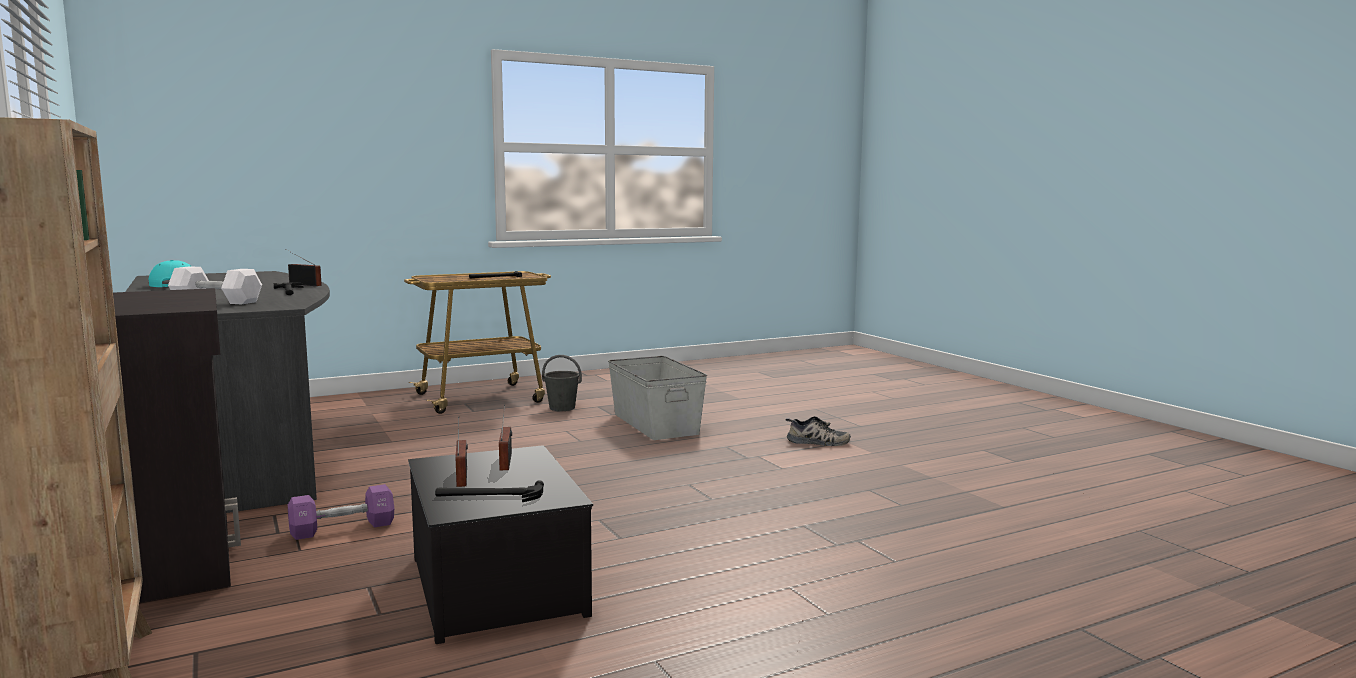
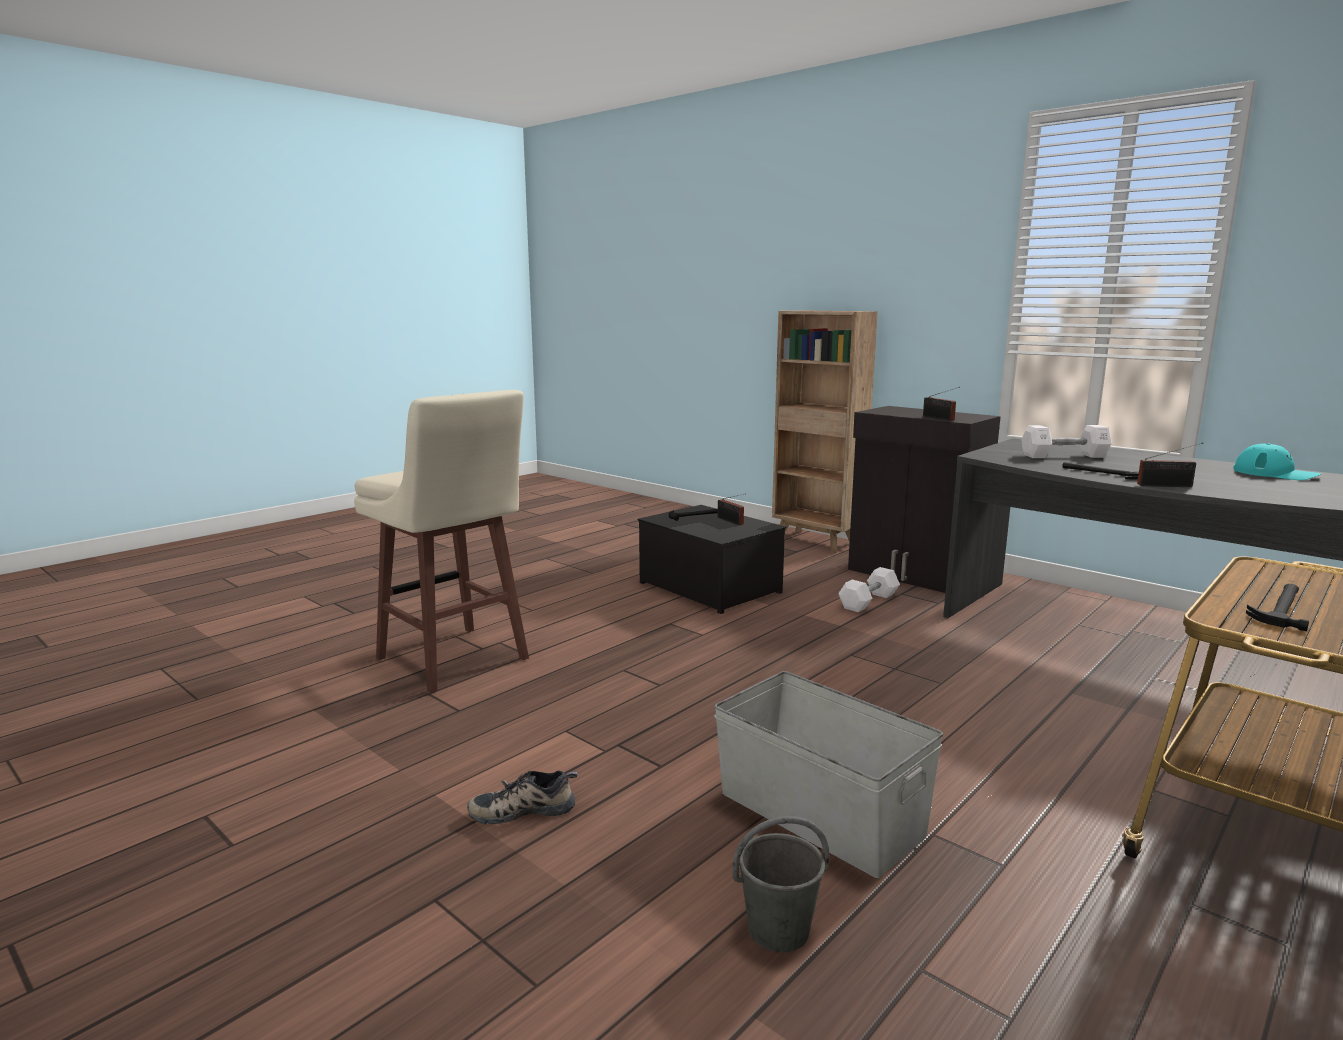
camera: 160 degrees right, 5 degrees up
purple dumbbell [288,484,394,540] -> white dumbbell [838,567,900,612]
radio [499,404,512,470] -> radio moved to [923,387,960,421]
grey bucket [542,355,582,411] -> grey bucket moved to [732,816,830,953]
none -> beige stool [354,390,529,693]

